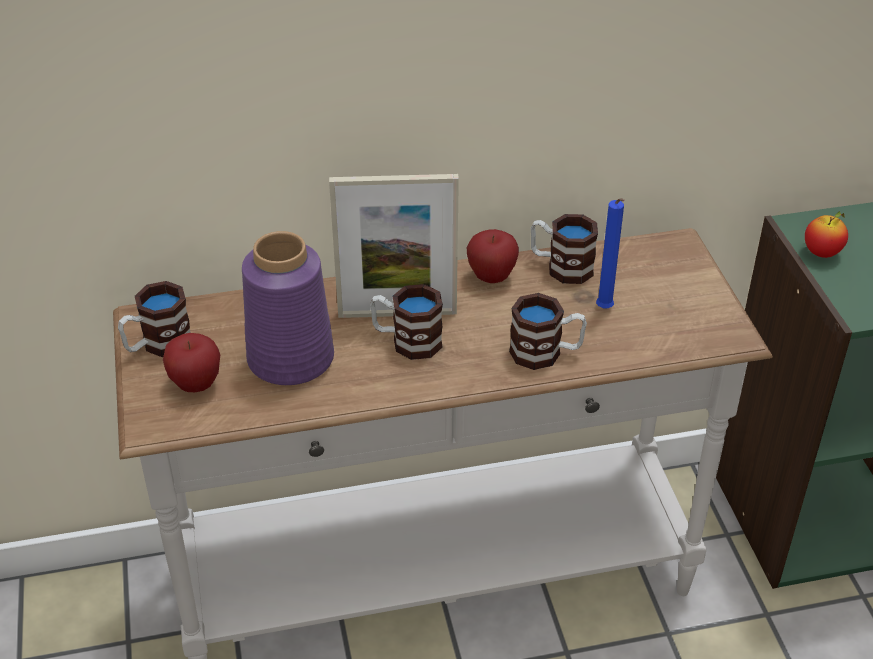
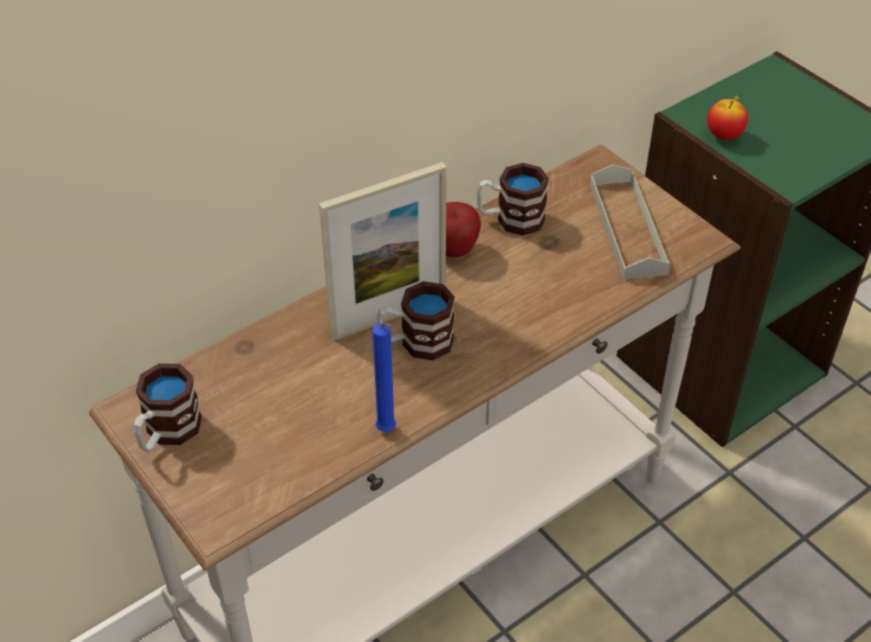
camera: 25 degrees left, 5 degrees up
apple [163,333,220,392] -> none
purple vase [242,231,334,385] -> none
mug [509,293,587,370] -> none
blue candle [596,198,624,309] -> blue candle moved to [372,323,396,432]
none -> grey tray [590,164,670,279]

